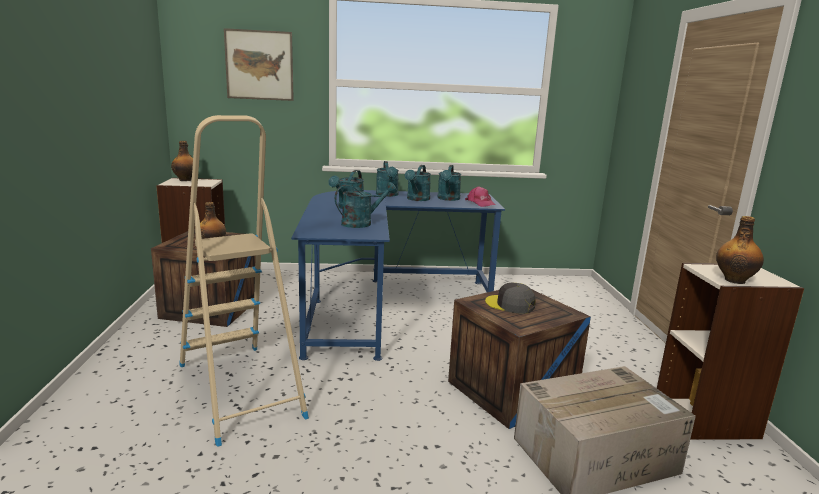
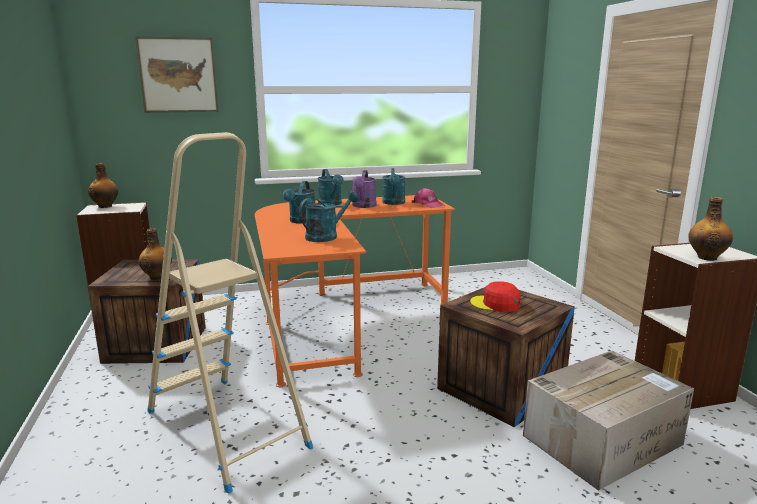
camera: 10 degrees left, 0 degrees up
blue desk [291,190,505,361] -> orange desk [255,195,455,387]
turquoise watering can [405,165,431,201] -> purple watering can [352,170,377,208]
grey cap [485,282,536,314] -> red cap [470,281,521,312]

